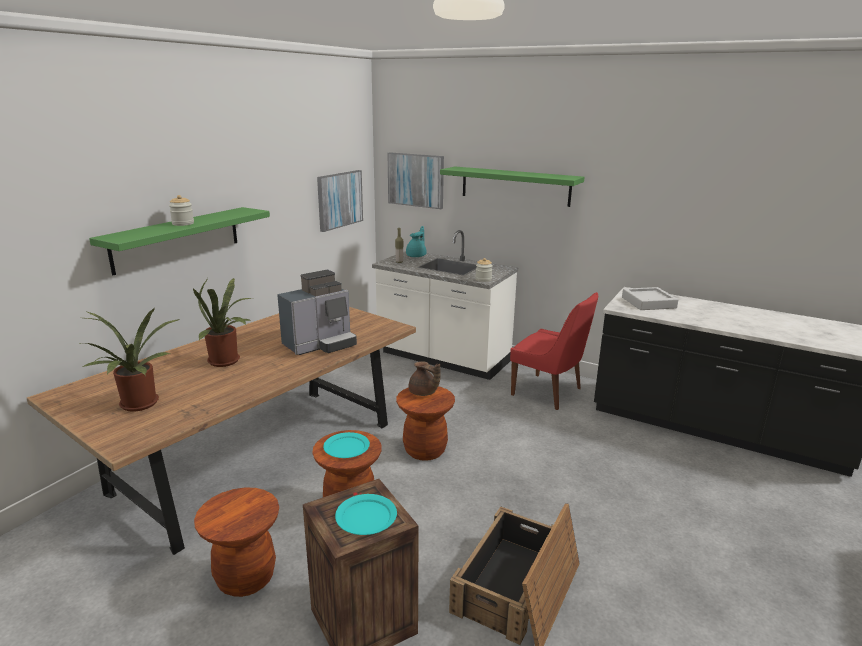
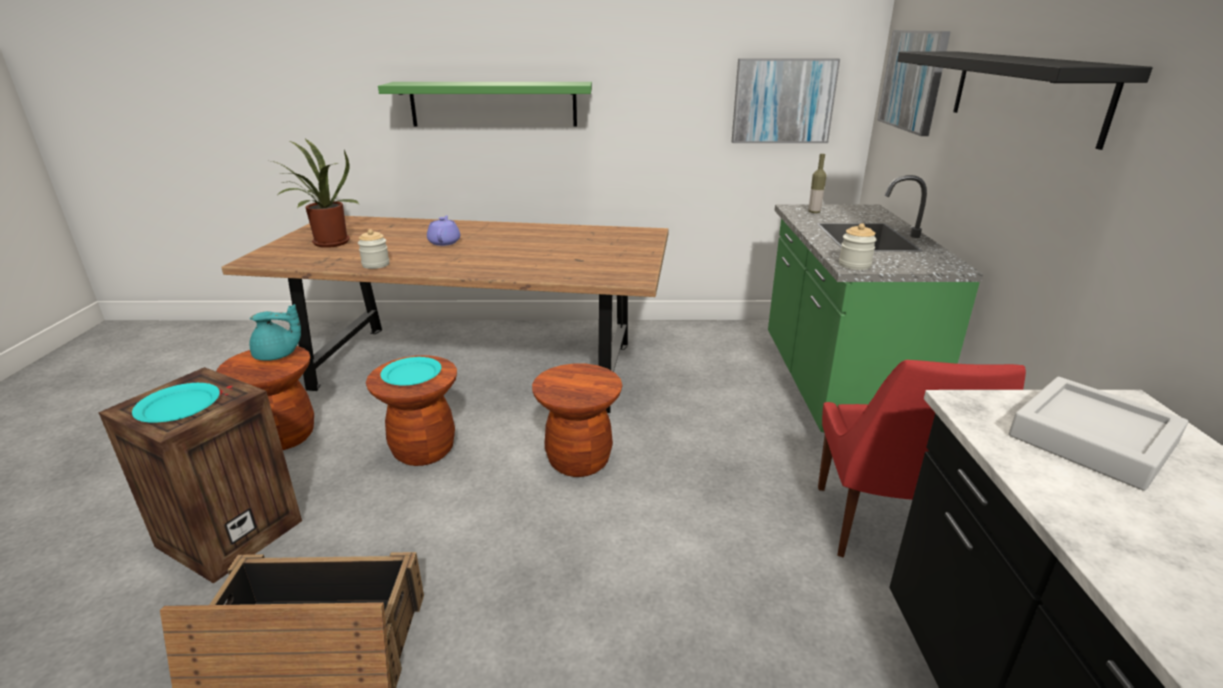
camera: 60 degrees right, 5 degrees up
jar [169,195,194,226] -> jar moved to [358,229,390,269]
potted plant [193,276,251,367] -> purple teapot [427,215,460,246]
coffee machine [277,270,357,355] -> none
white counter [372,230,518,380] -> green counter [768,175,983,434]
turquoise teapot [406,226,426,257] -> turquoise teapot moved to [250,304,301,361]
brown teapot [408,361,441,396] -> none
green shelf [440,167,584,207] -> black shelf [897,51,1153,150]

